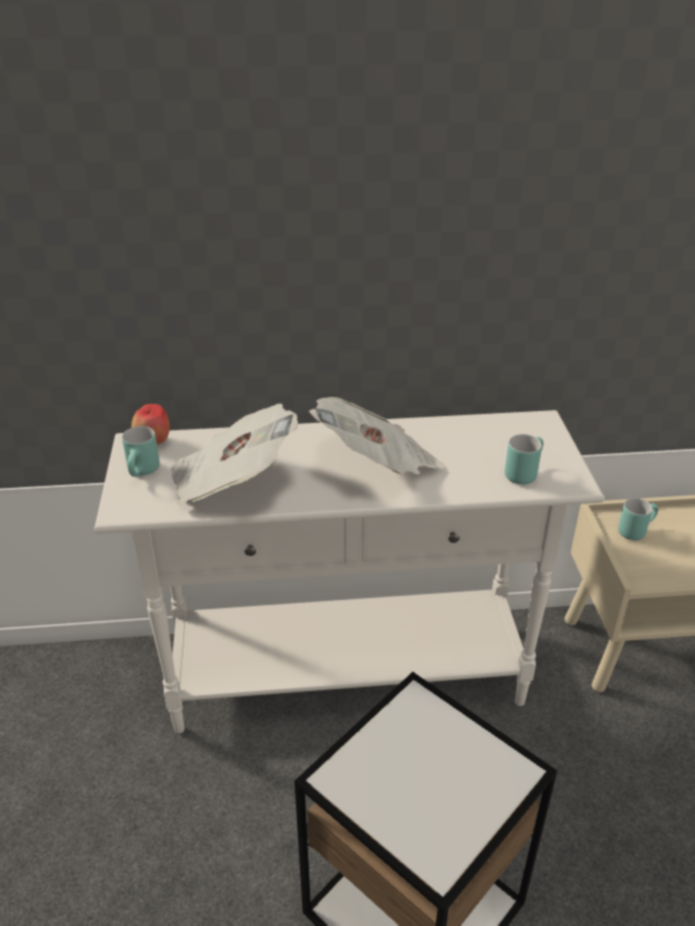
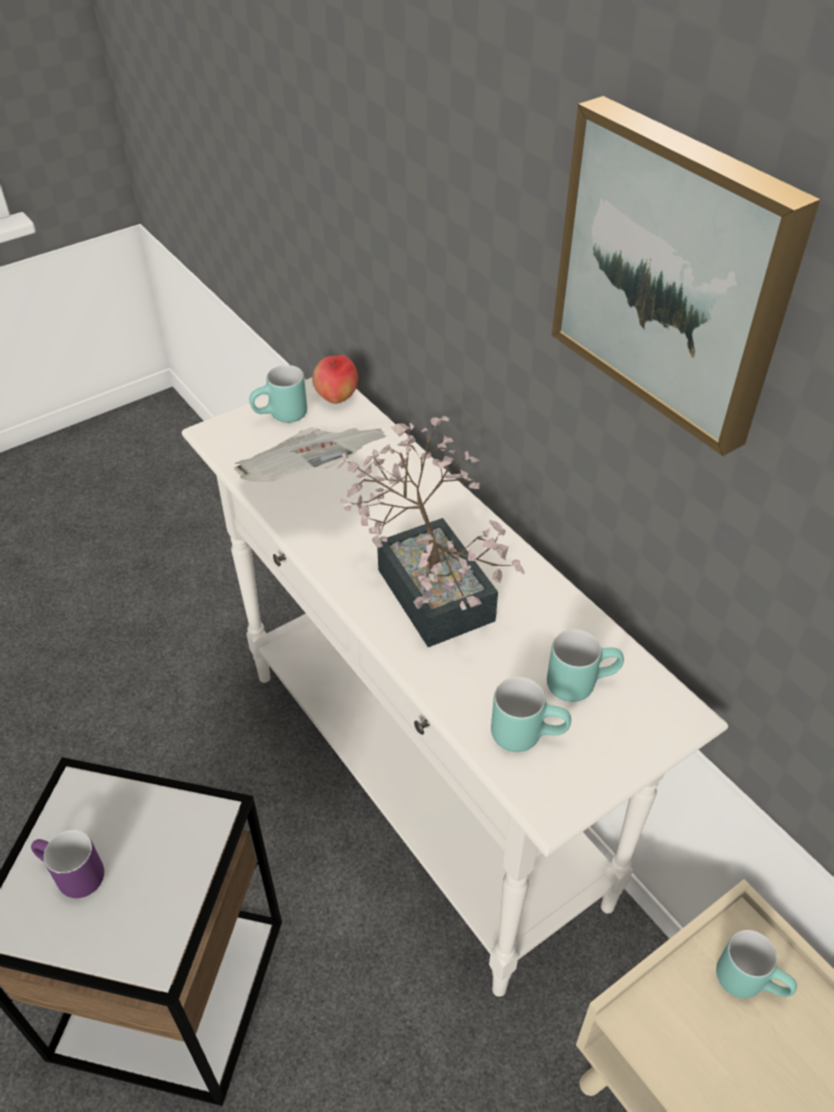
camera: 60 degrees right, 10 degrees up
newspaper [309,397,444,474] -> potted plant [337,416,525,647]
none -> purple mug [31,830,104,898]
none -> turquoise mug [547,629,624,702]
none -> picture [552,96,820,456]

